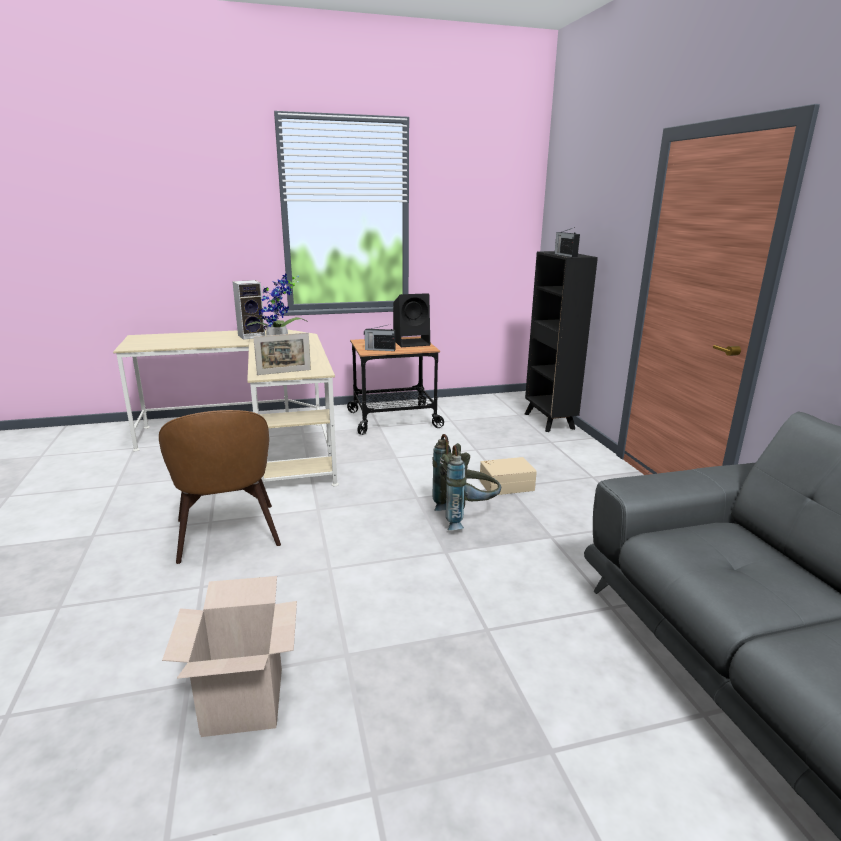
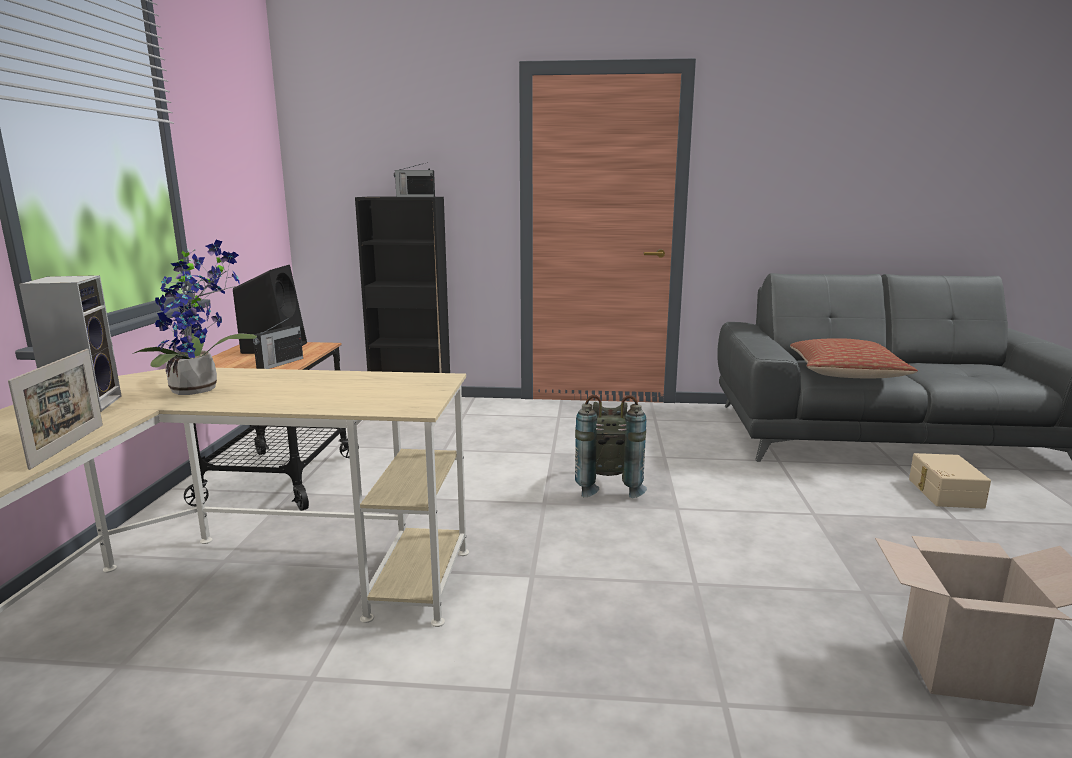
camera: 70 degrees left, 5 degrees down
brown chair [159,410,281,564] -> none
picture frame [253,333,311,375] -> picture frame moved to [8,349,103,470]
beige storage box [480,457,537,495] -> beige storage box moved to [909,453,991,509]
none -> pillow [790,338,918,378]

